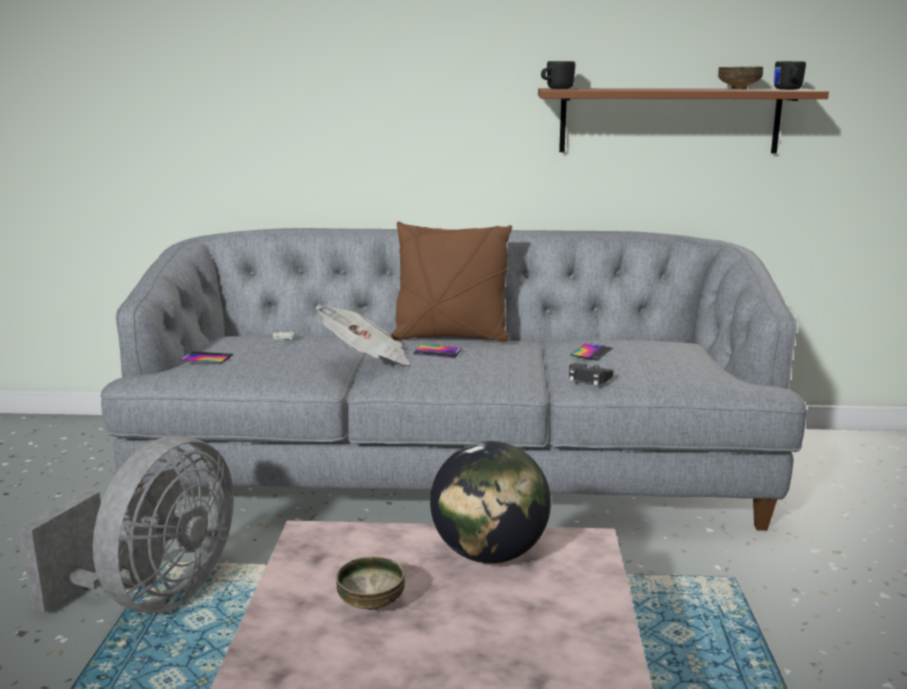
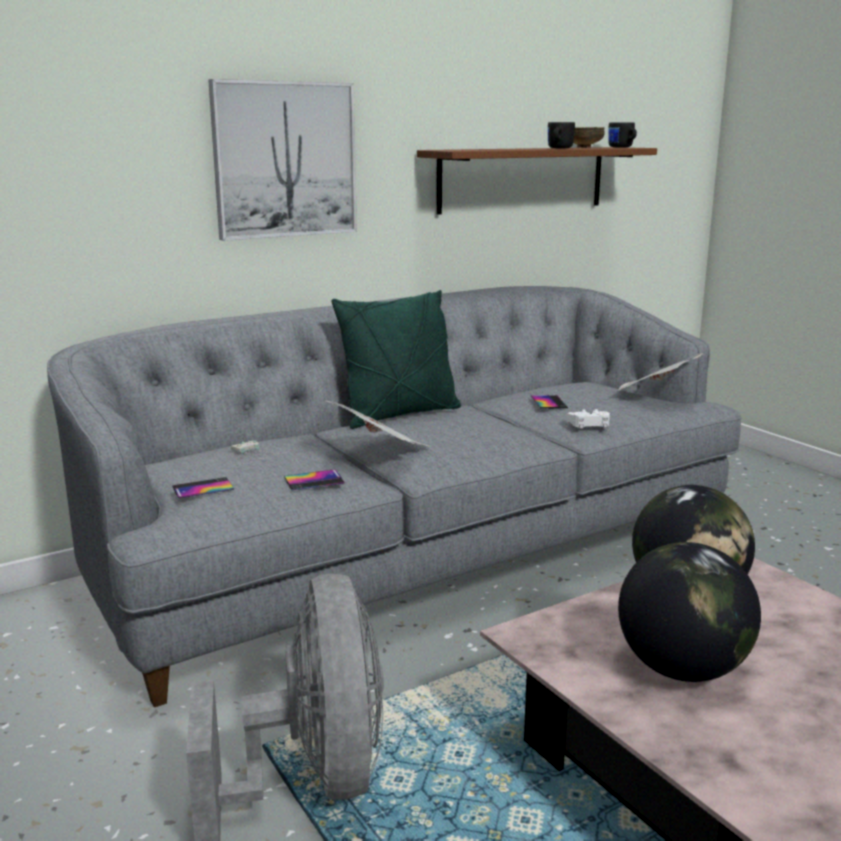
camera: 35 degrees left, 0 degrees up
bowl [336,556,405,610] -> globe [618,542,761,682]
brown pillow [391,221,512,341] -> green pillow [332,290,461,429]
phone [413,344,462,358] -> phone moved to [284,469,345,490]
black mug [541,61,576,89] -> black mug moved to [548,122,575,148]
black game controller [569,362,613,385] -> white game controller [567,409,610,429]
none -> picture [208,79,357,241]
none -> newspaper [618,353,703,391]

